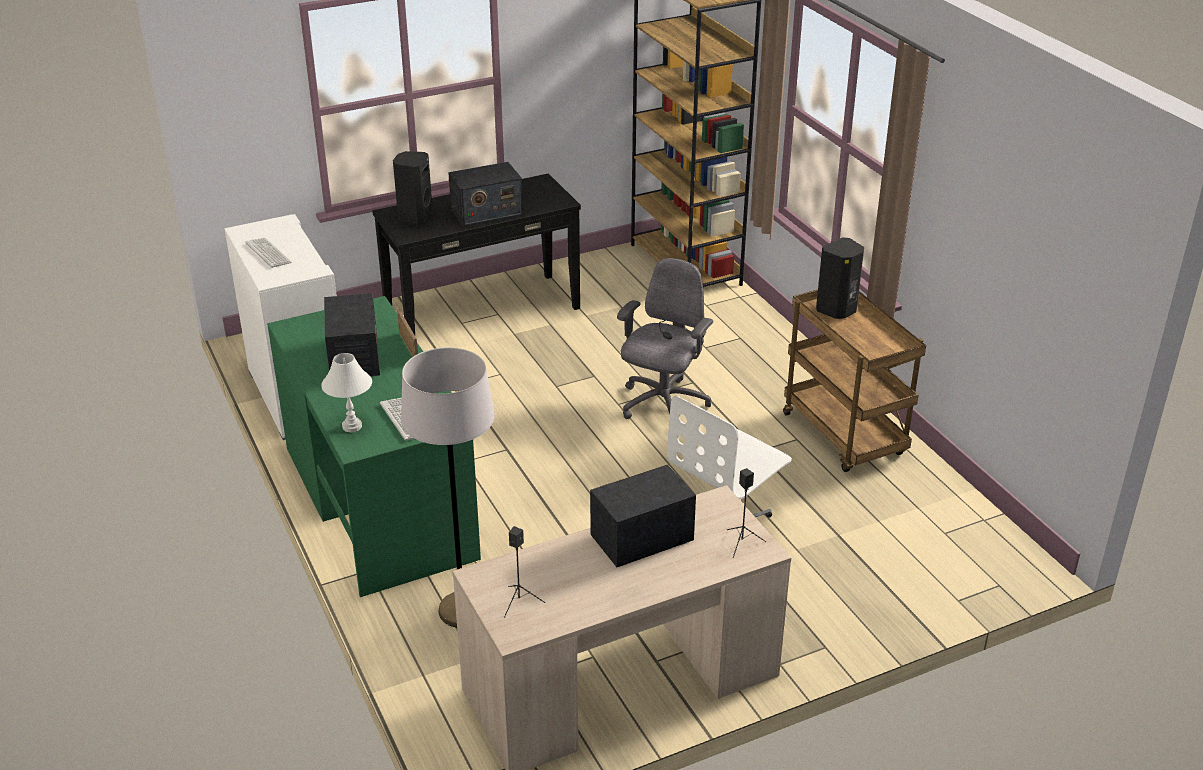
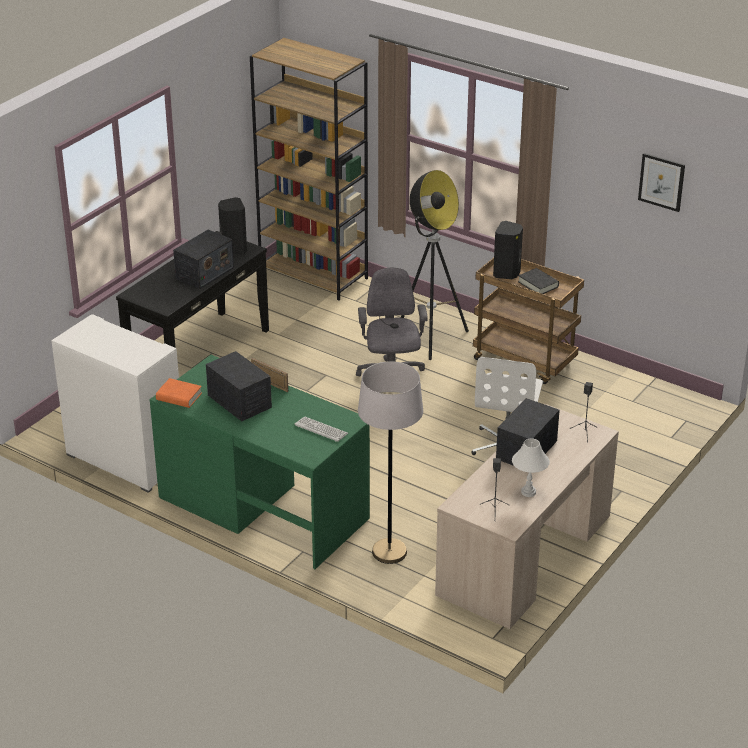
camera: 30 degrees left, 0 degrees up
keyboard [245,238,292,268] -> none
white table lamp [321,353,372,432] -> white table lamp moved to [512,438,550,497]
black speaker [393,151,433,224] -> black speaker moved to [218,197,247,254]
none -> orange book [156,378,202,408]
none -> floor lamp [401,170,469,360]
none -> black book [518,268,559,294]
none -> picture [638,153,685,212]

